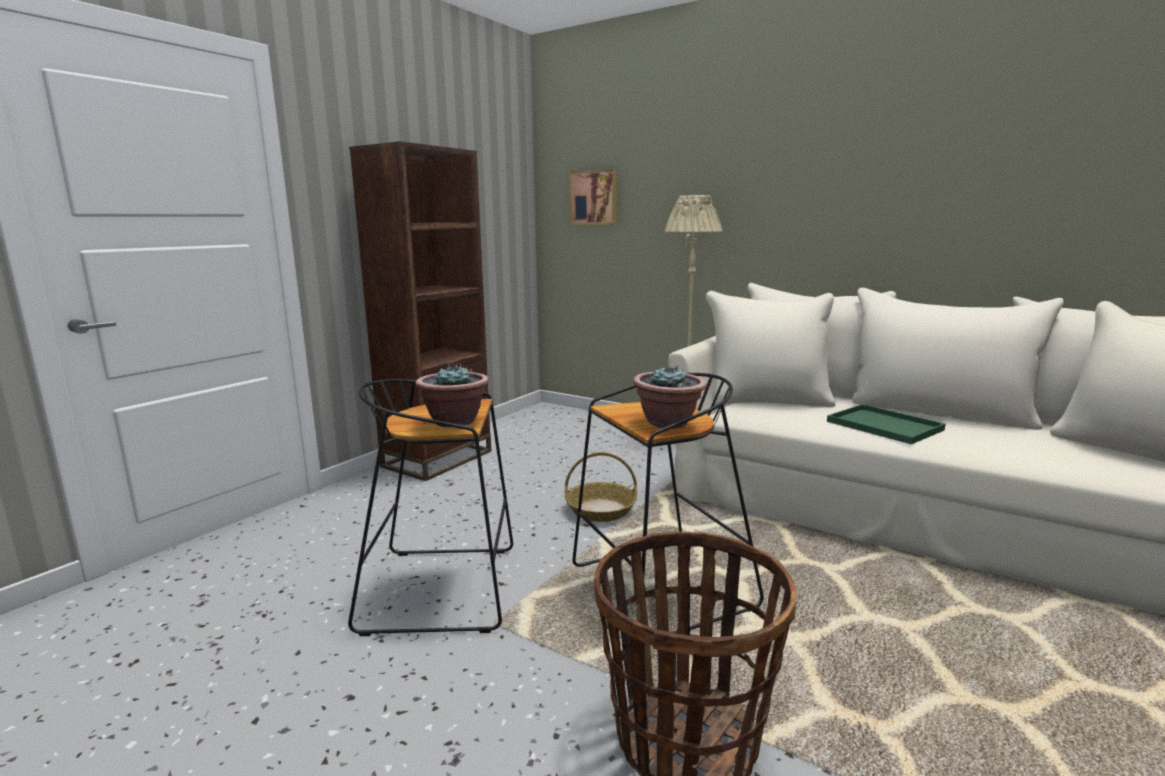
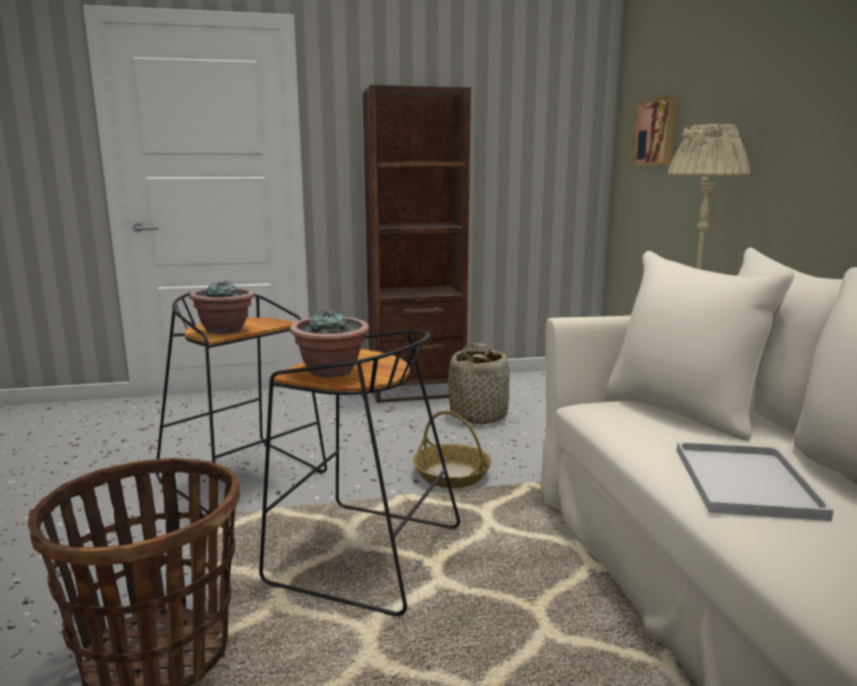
camera: 45 degrees right, 0 degrees up
green tray [827,404,946,444] -> white tray [676,442,834,521]
none -> basket [448,343,510,424]

